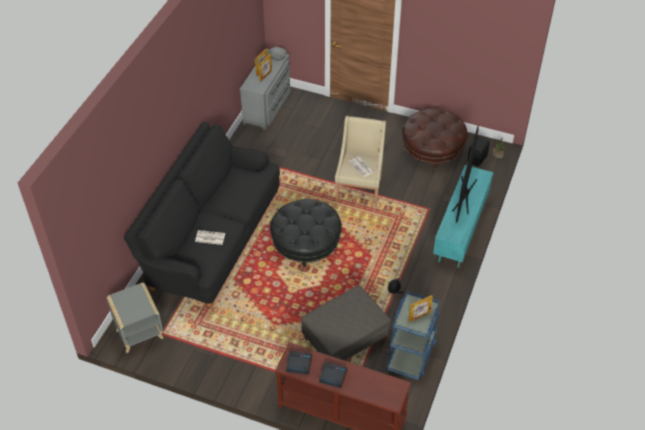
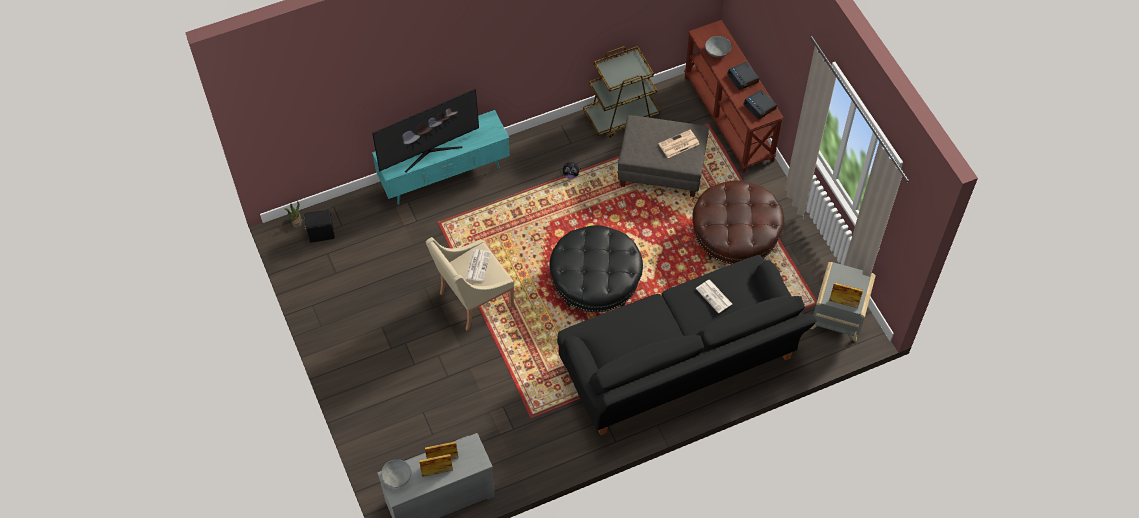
camera: 135 degrees left, 10 degrees up
blue cart [387,291,440,380] -> brown cart [583,46,660,138]
brown ottoman [402,108,468,171] -> brown ottoman moved to [692,180,784,264]
picture frame [408,295,433,322] -> picture frame moved to [829,282,863,308]
none -> newspaper [658,130,699,158]
none -> grey bowl [705,36,732,58]

